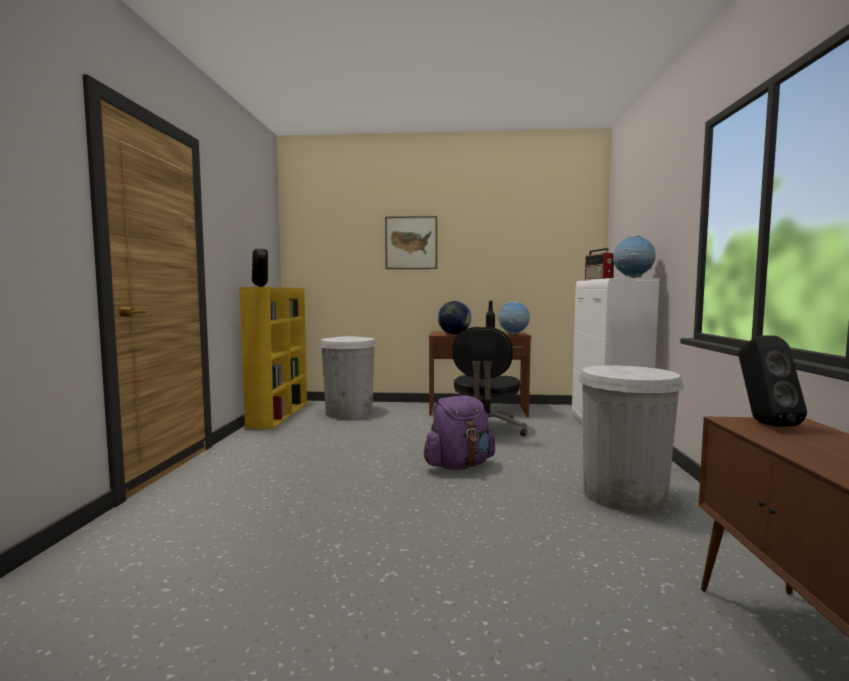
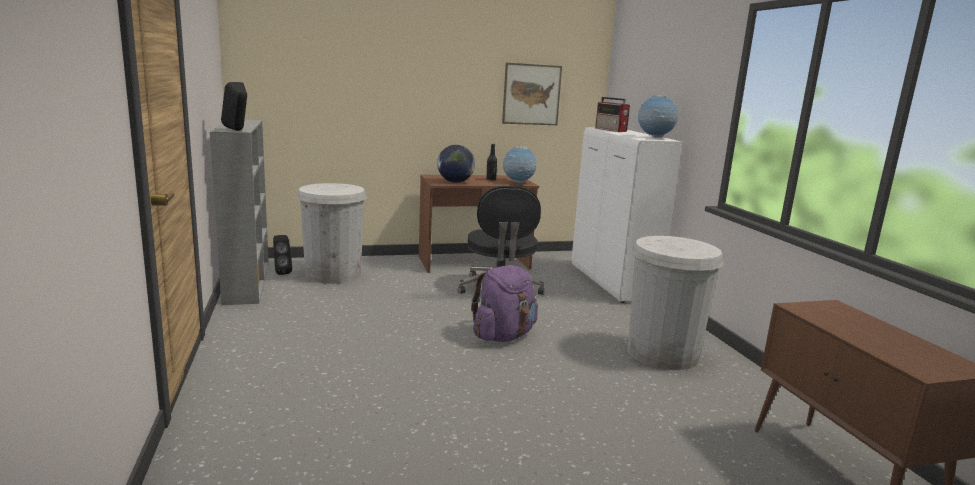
camera: 20 degrees left, 10 degrees up
yellow bookcase [240,287,307,429] -> grey bookcase [210,120,269,305]
picture [385,216,437,269] -> picture moved to [502,63,562,125]
black speaker [738,335,807,427] -> black speaker moved to [273,235,292,275]

